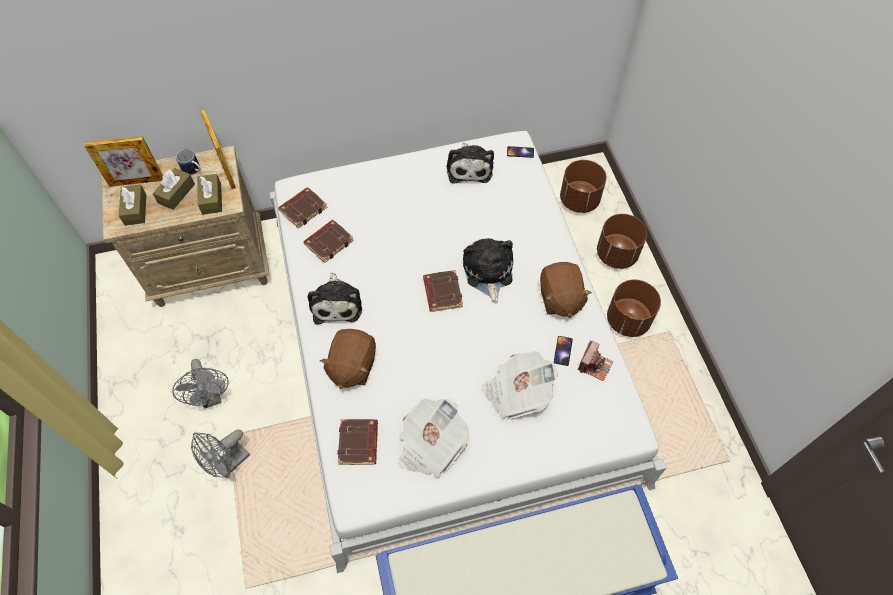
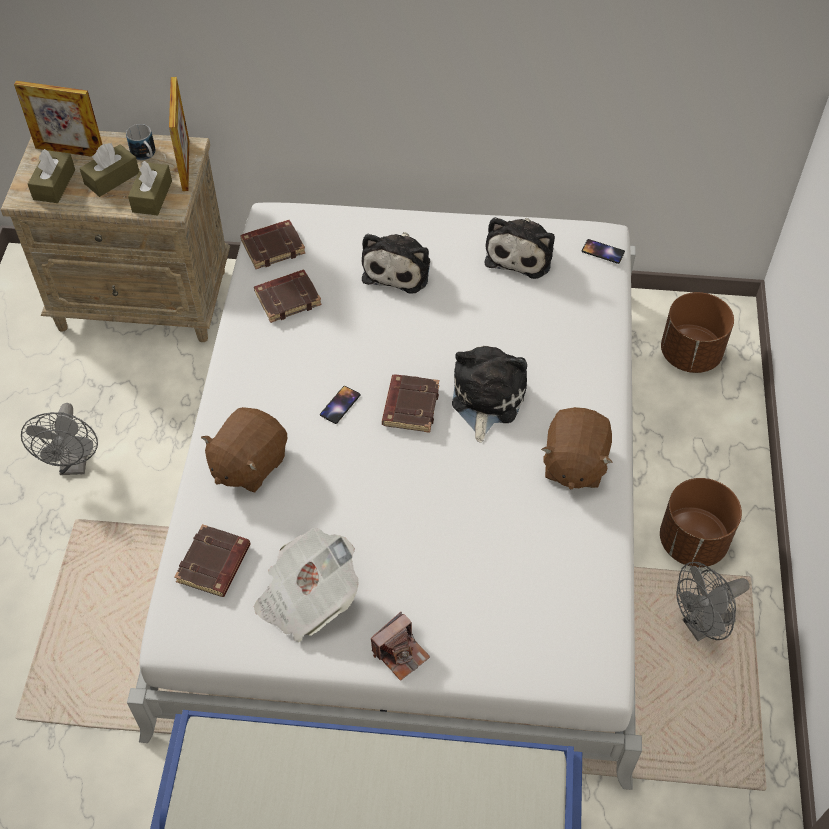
camera: 20 degrees right, 5 degrees down
grey fan [191,429,250,478] -> grey fan moved to [676,562,750,641]
plush toy [308,272,362,324] -> plush toy moved to [362,232,430,294]
newspaper [482,351,558,419] -> none
phone [554,336,573,366] -> phone moved to [320,386,360,424]
camera [578,341,613,381] -> camera moved to [371,612,430,681]
brown planter [597,214,647,269] -> none

